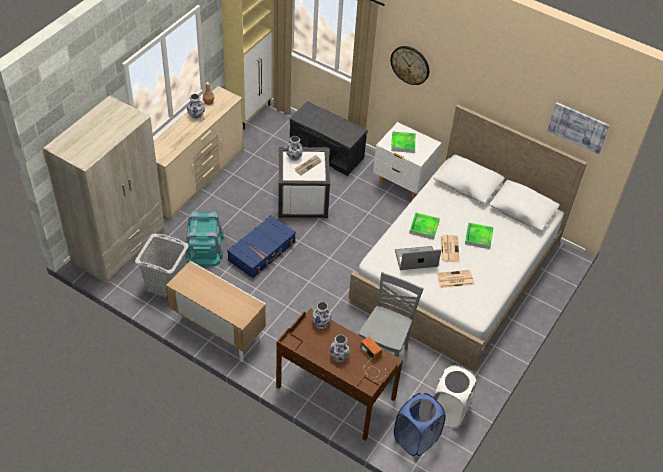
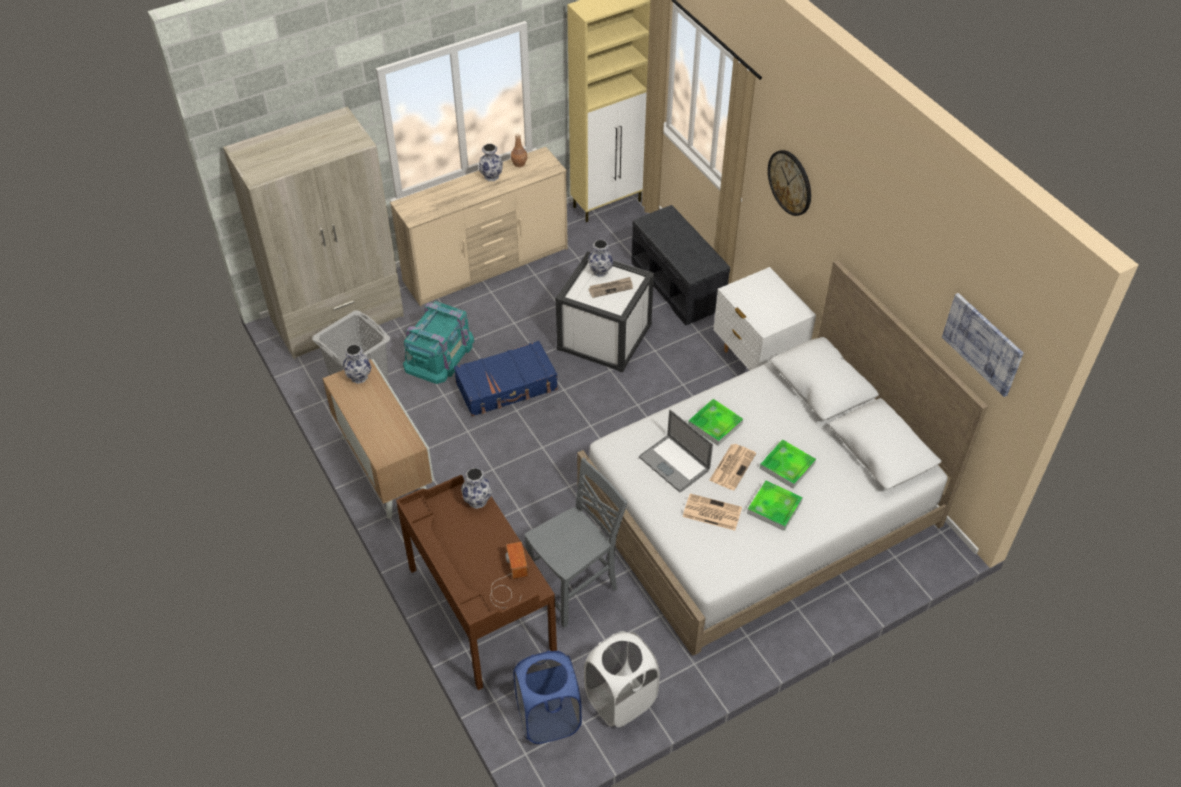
camera: 30 degrees right, 0 degrees up
vase [330,335,350,362] -> vase moved to [343,344,371,384]
tray [391,131,416,153] -> tray moved to [747,481,803,531]
laptop [395,246,441,270] -> laptop turned 150 degrees counterclockwise [639,409,713,492]

